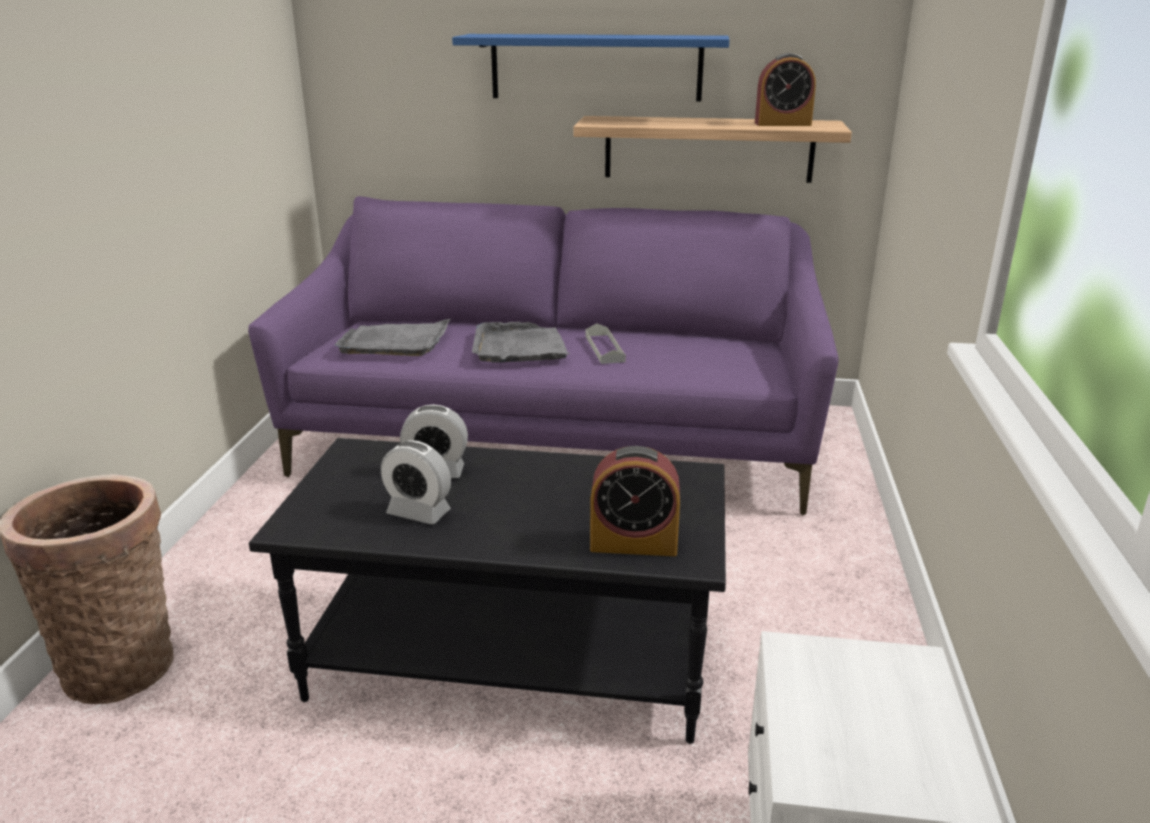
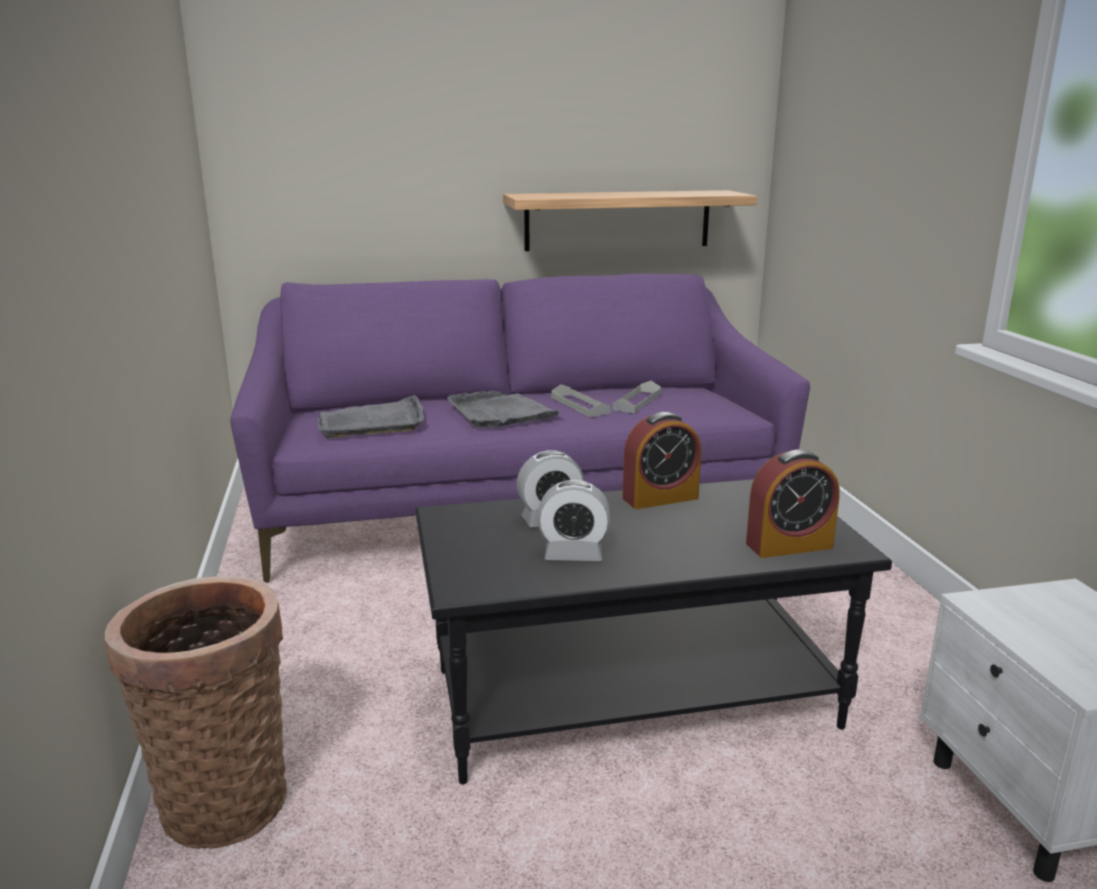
camera: 20 degrees left, 5 degrees down
blue shelf [452,34,729,101] -> none
alarm clock [755,53,816,126] -> alarm clock moved to [623,412,701,509]
none -> grey tray [613,381,661,414]

